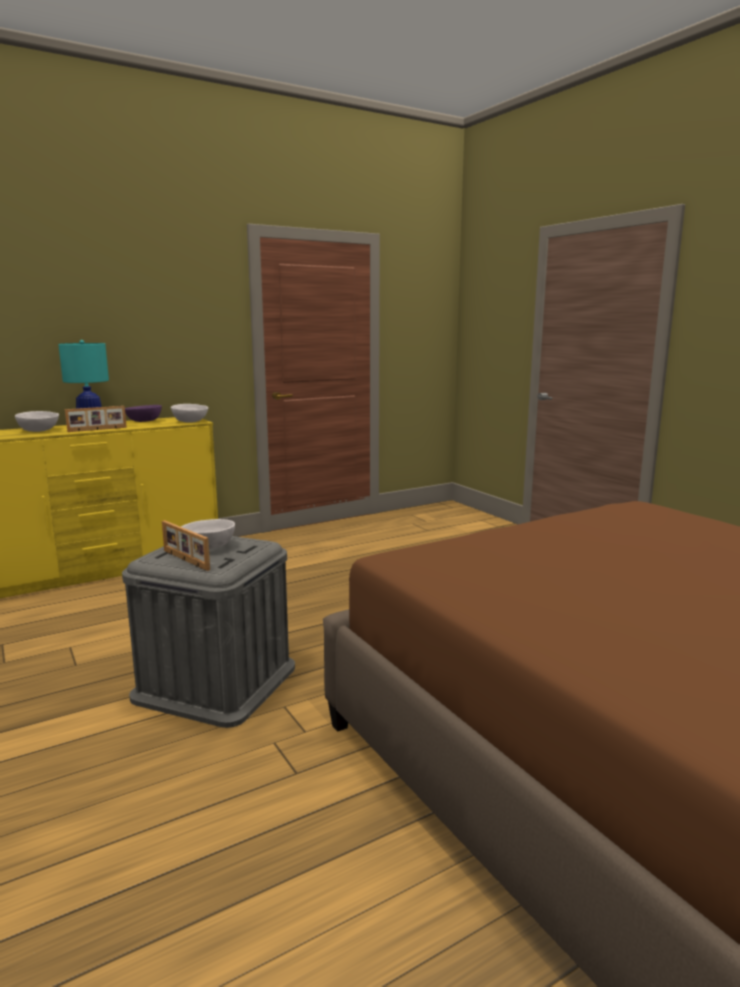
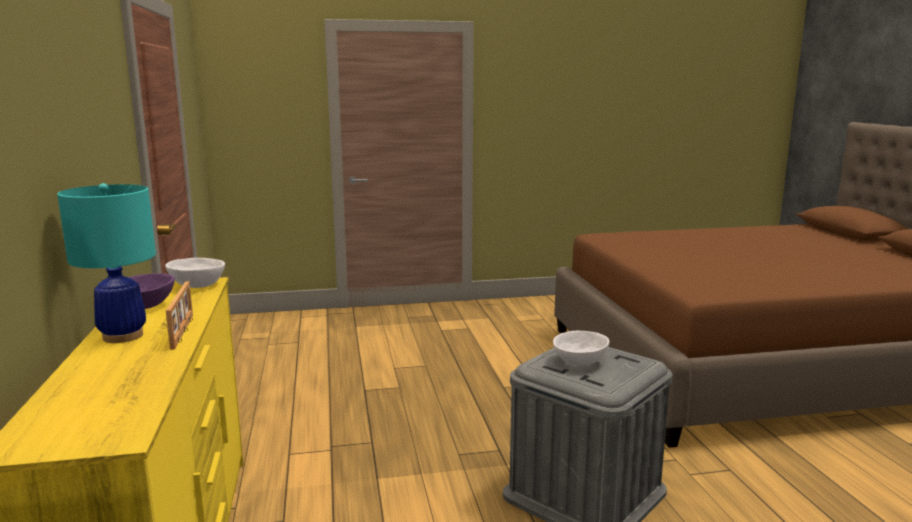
camera: 70 degrees left, 0 degrees up
white bowl [15,411,59,432] -> none
picture frame [162,520,210,571] -> none

